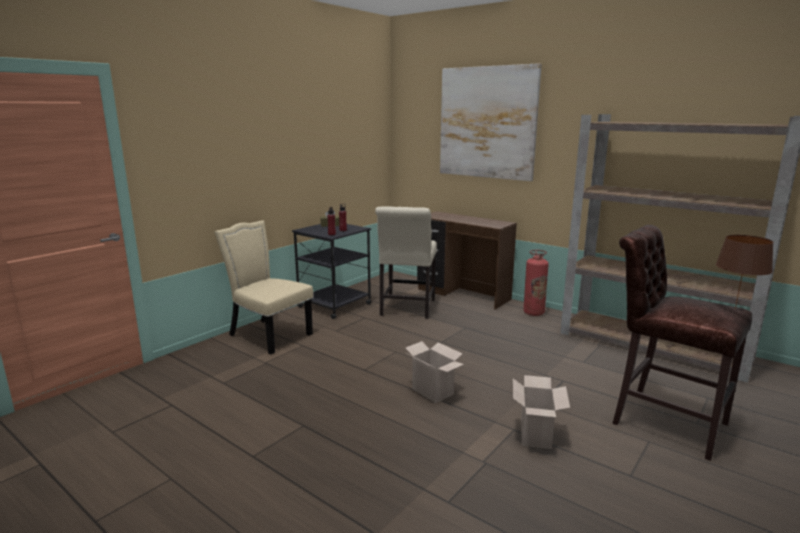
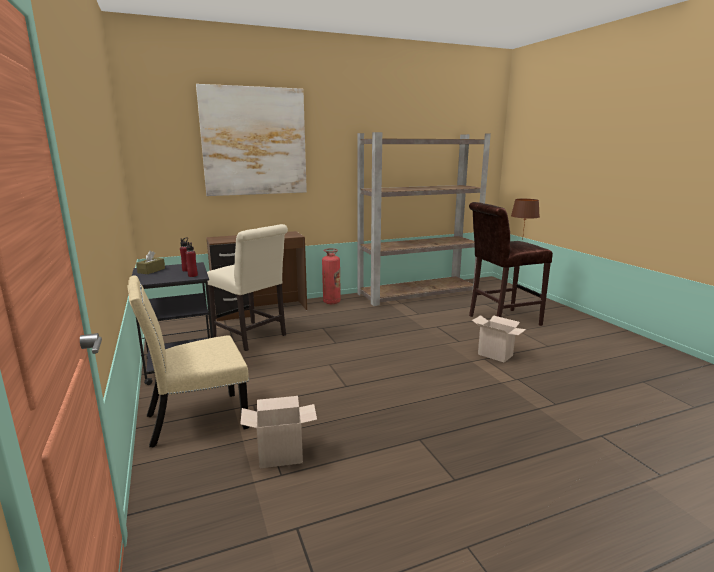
camera: 60 degrees left, 0 degrees up
cardboard box [406,341,464,403] -> cardboard box moved to [240,396,317,468]

